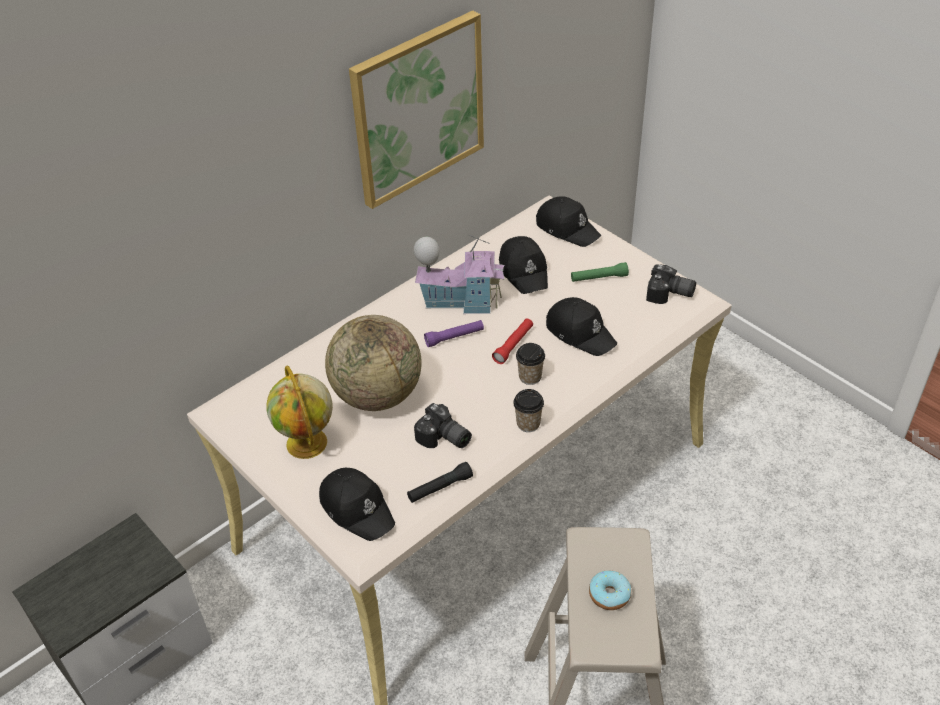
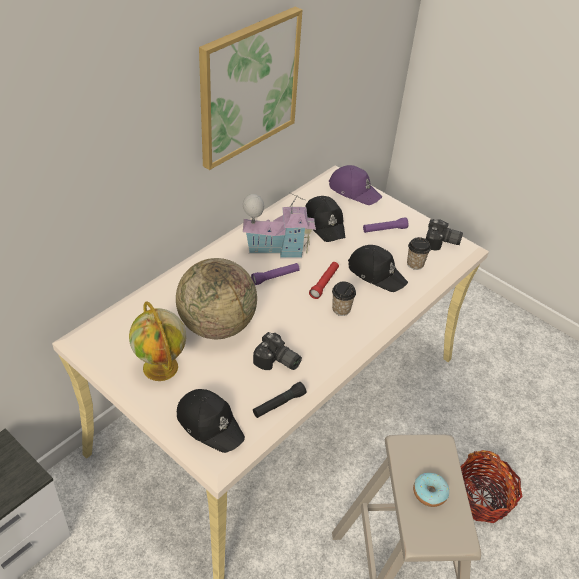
camera: 10 degrees left, 0 degrees up
cup [513,389,544,432] -> cup moved to [407,237,431,270]
black cap [536,196,601,247] -> purple cap [329,165,382,205]
green flashlight [571,262,629,282] -> purple flashlight [363,218,409,233]
none -> basket [461,450,523,523]

